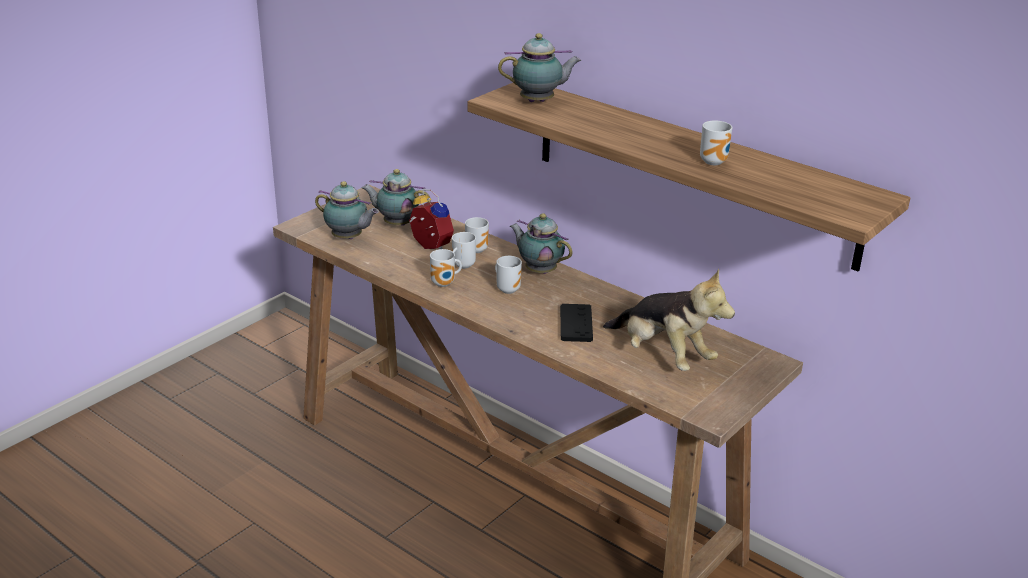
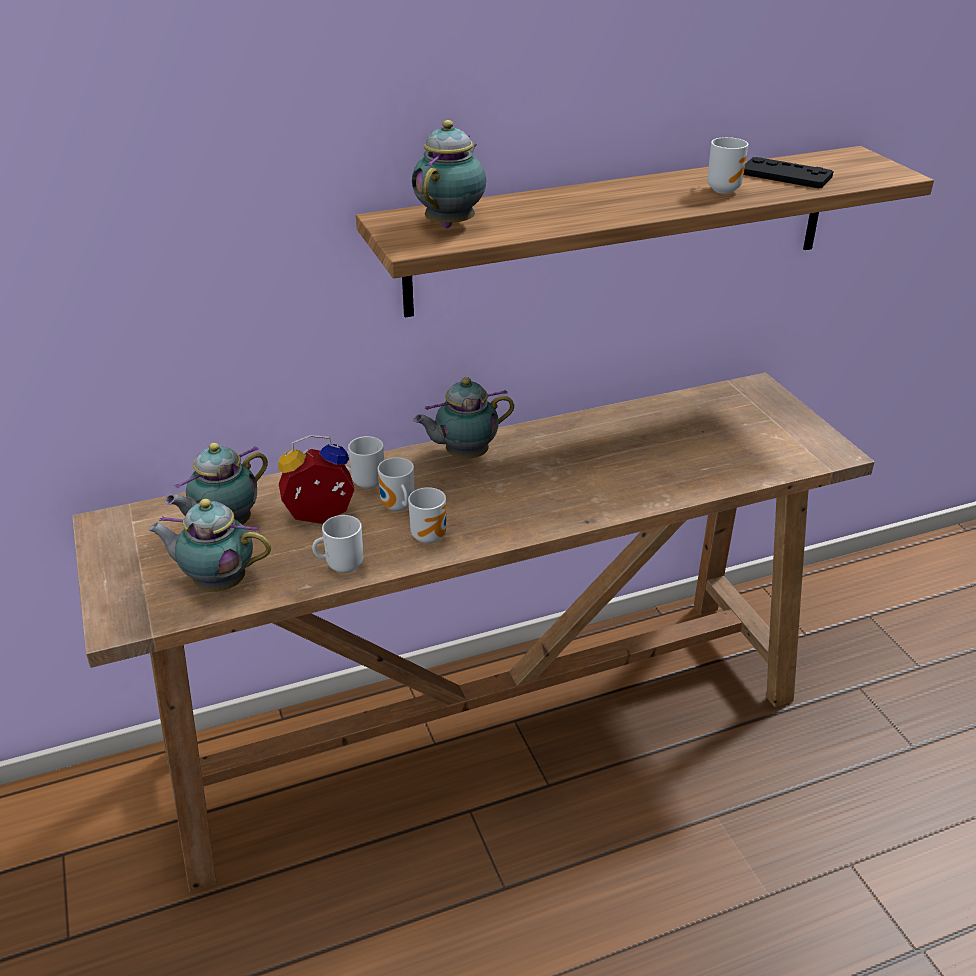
camera: 60 degrees left, 5 degrees up
teapot [315,181,379,239] -> teapot turned 135 degrees counterclockwise [148,499,271,592]
mug [495,256,522,294] -> mug moved to [312,515,364,573]
black game controller [560,304,593,342] -> black game controller moved to [744,157,834,188]
plush toy [603,268,735,371] -> none

